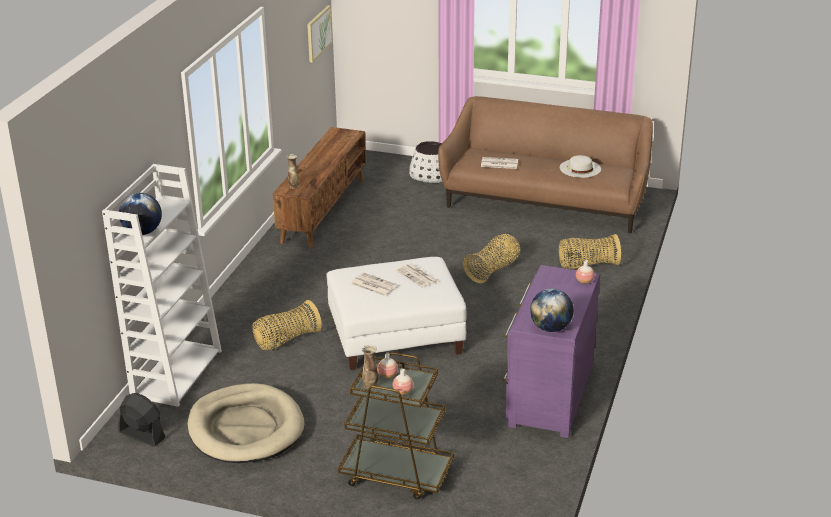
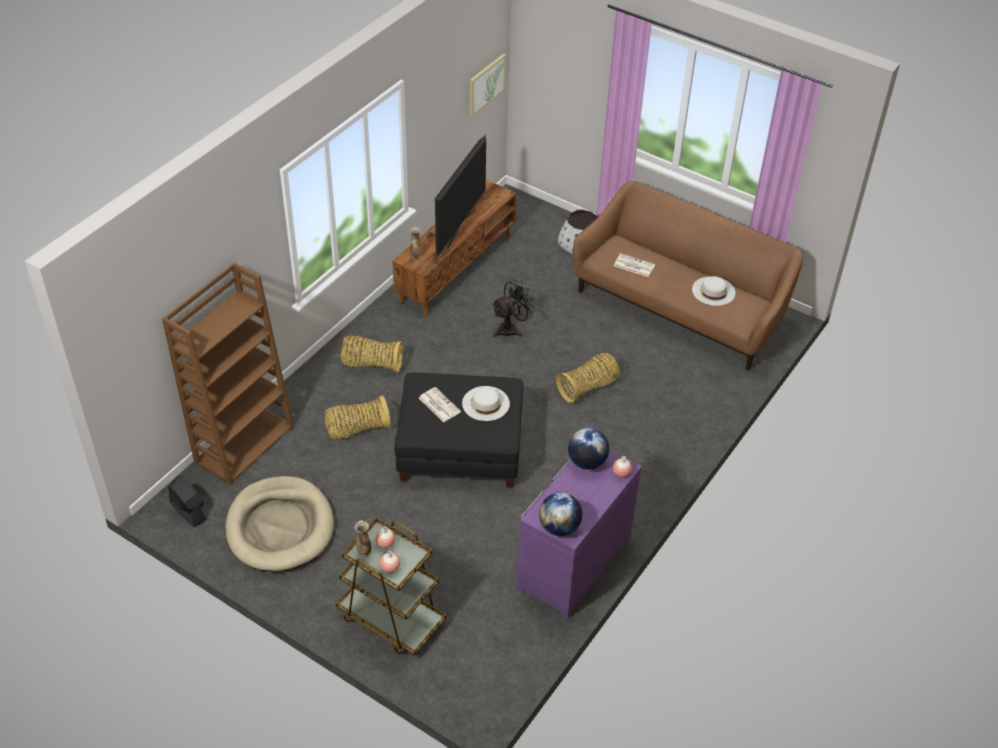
camera: 15 degrees right, 15 degrees up
white bookcase [102,164,222,407] -> brown bookcase [162,263,294,486]
globe [119,193,162,235] -> globe moved to [568,428,609,469]
white ottoman [326,257,466,370] -> black ottoman [394,373,523,488]
newspaper [396,264,438,288] -> white hat [462,386,510,421]
basket [559,234,621,269] -> basket moved to [341,336,403,372]
none -> television [435,135,486,256]
none -> black fan [492,280,535,338]

